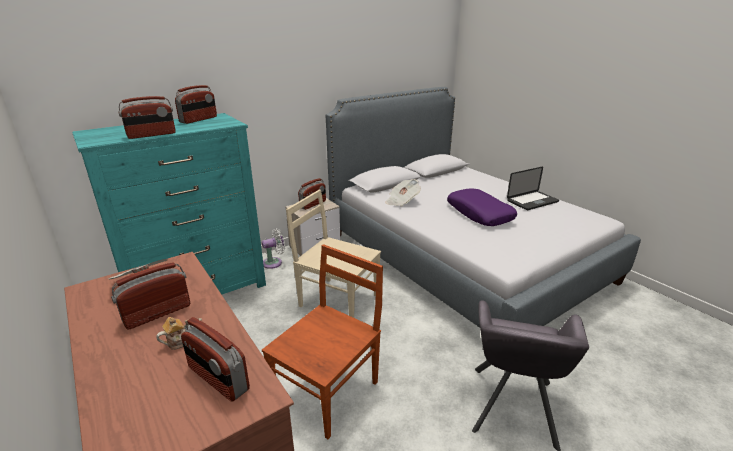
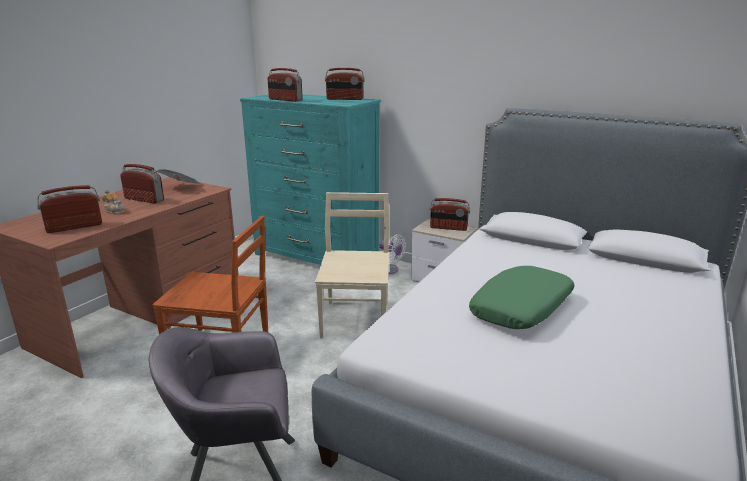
camera: 65 degrees right, 5 degrees down
radio [181,317,250,402] -> radio turned 45 degrees clockwise [37,185,102,233]
newspaper [385,179,421,207] -> none
purple pillow [447,188,517,226] -> green pillow [469,266,574,329]
laptop [507,166,559,210] -> none

